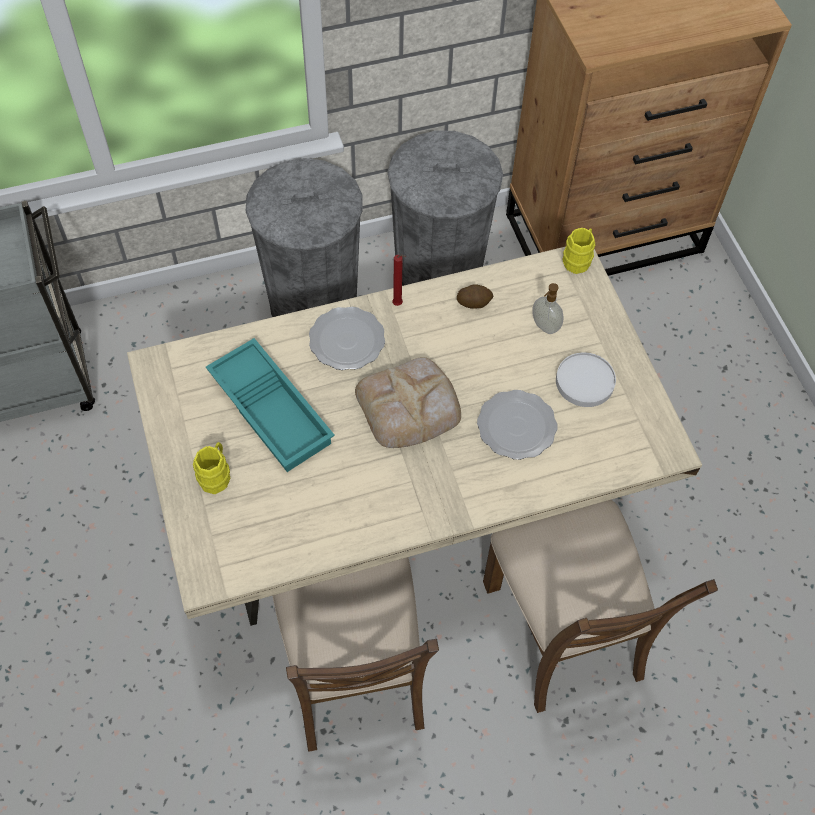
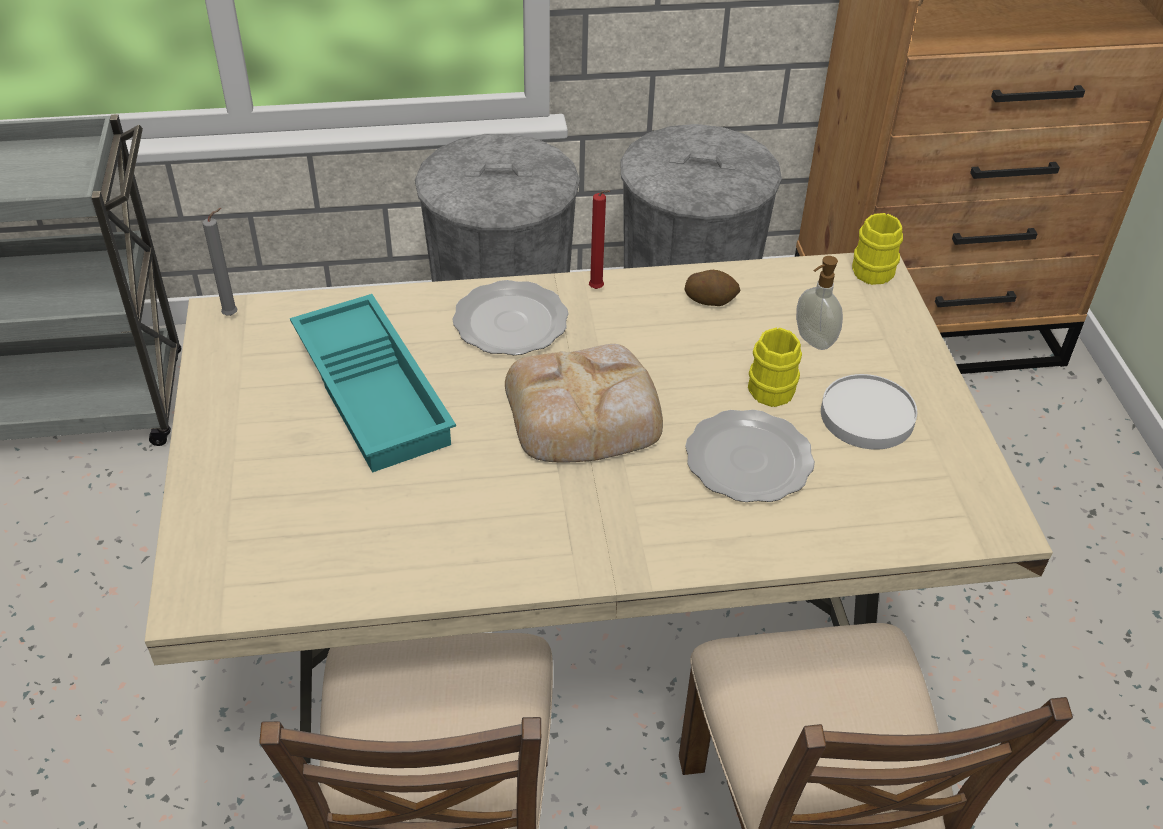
camera: 10 degrees right, 15 degrees down
yellow mug [193,442,230,494] -> yellow mug moved to [748,328,802,407]
none -> grey candle [203,208,237,316]

